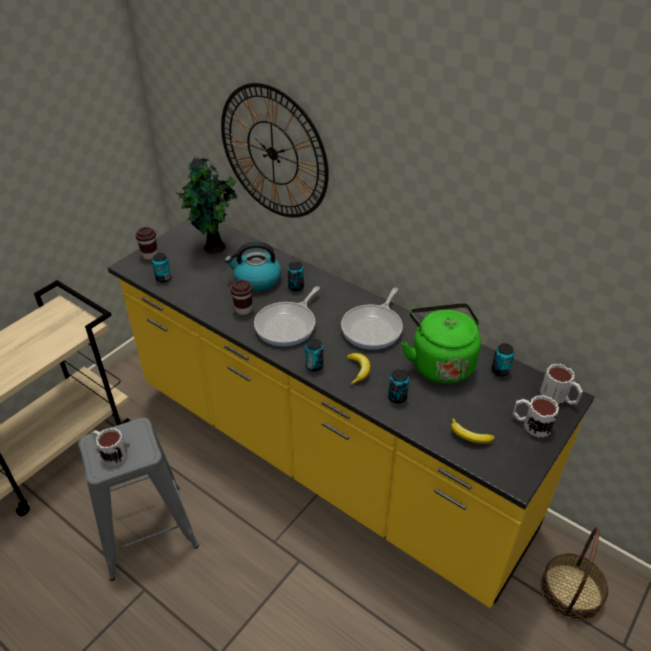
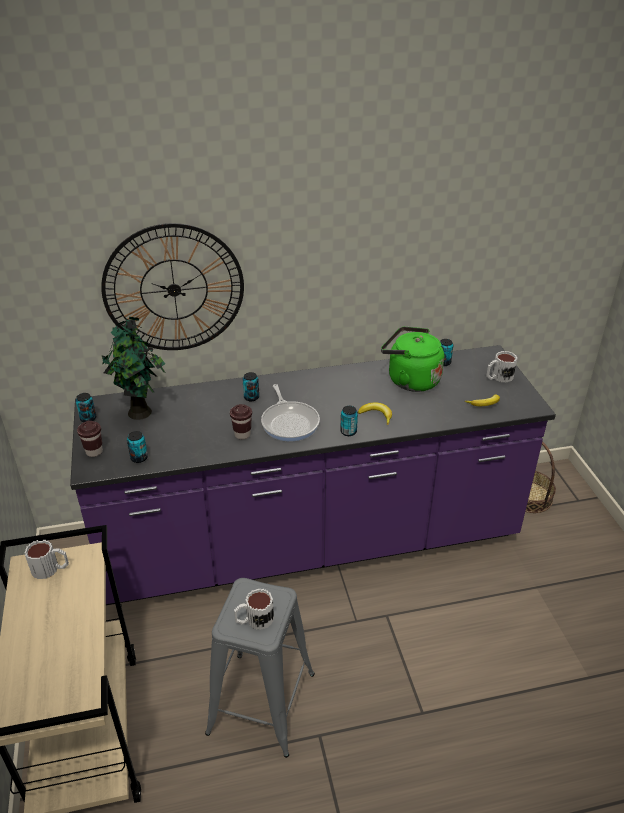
camera: 50 degrees left, 5 degrees down
yellow counter [108,220,594,608] -> purple counter [70,345,556,605]
kettle [225,242,281,291] -> none
frying pan [341,288,403,350] -> none
can [388,369,409,403] -> can moved to [76,393,96,422]
mug [540,363,583,405] -> mug moved to [24,540,69,579]

